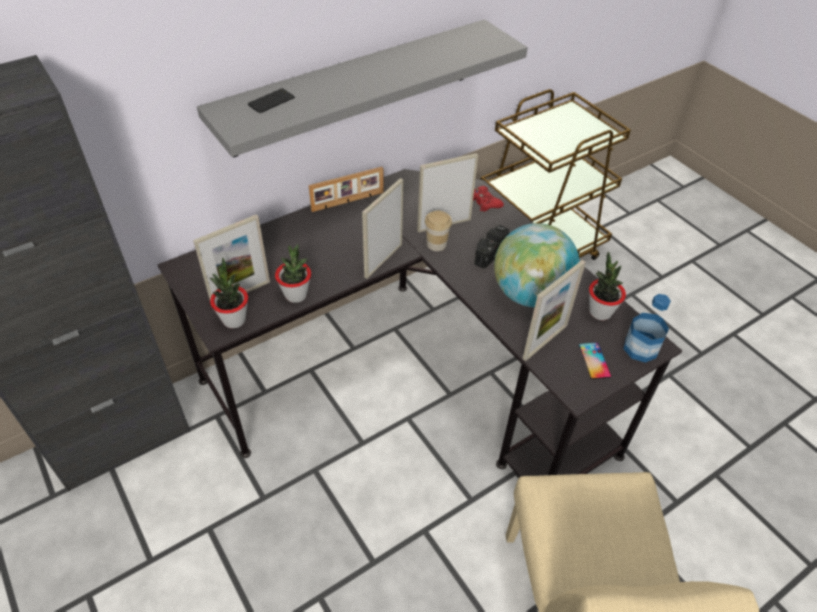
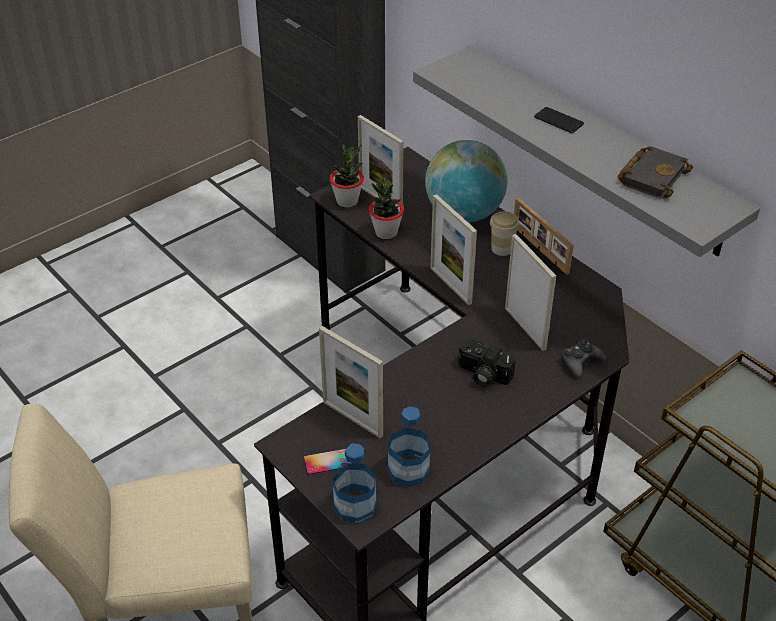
camera: 85 degrees right, 5 degrees down
phone [248,88,295,113] -> phone moved to [534,107,584,133]
picture frame [362,178,404,279] -> picture frame turned 150 degrees counterclockwise [430,194,477,305]
cup [425,211,452,251] -> cup moved to [490,211,519,256]
red game controller [473,186,504,212] -> black game controller [561,340,607,378]
globe [494,223,580,308] -> globe moved to [425,140,508,222]
potted plant [589,252,626,320] -> bottle [388,406,430,487]
none -> black book [618,147,693,199]

